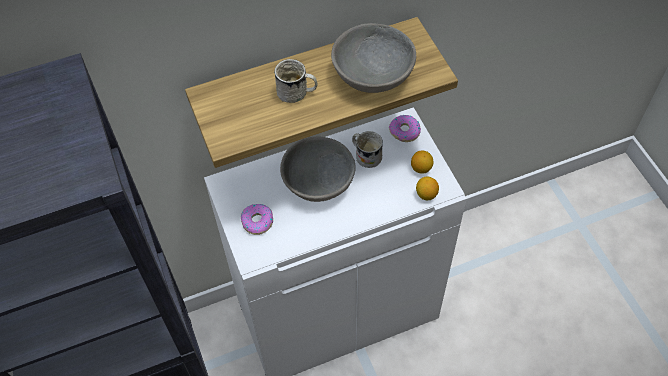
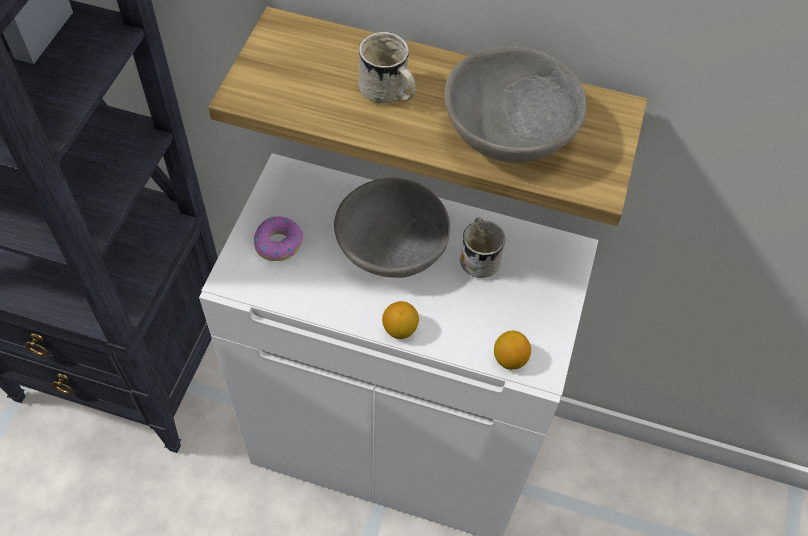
camera: 35 degrees right, 0 degrees up
donut [389,115,421,142] -> none
lemon [411,150,433,174] -> lemon moved to [382,301,419,339]

